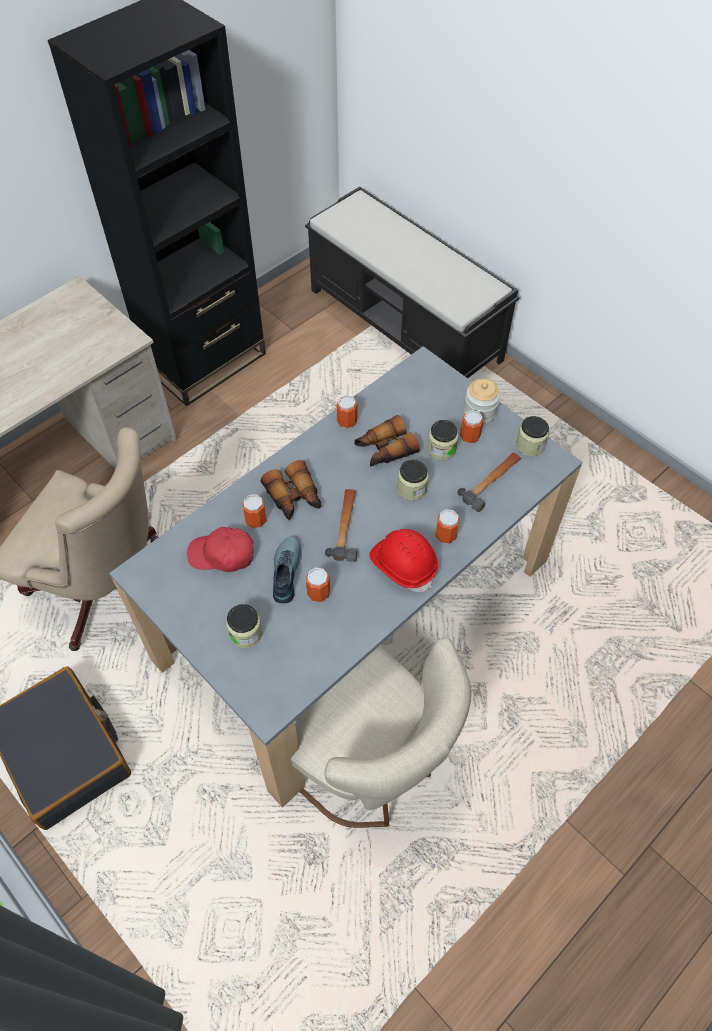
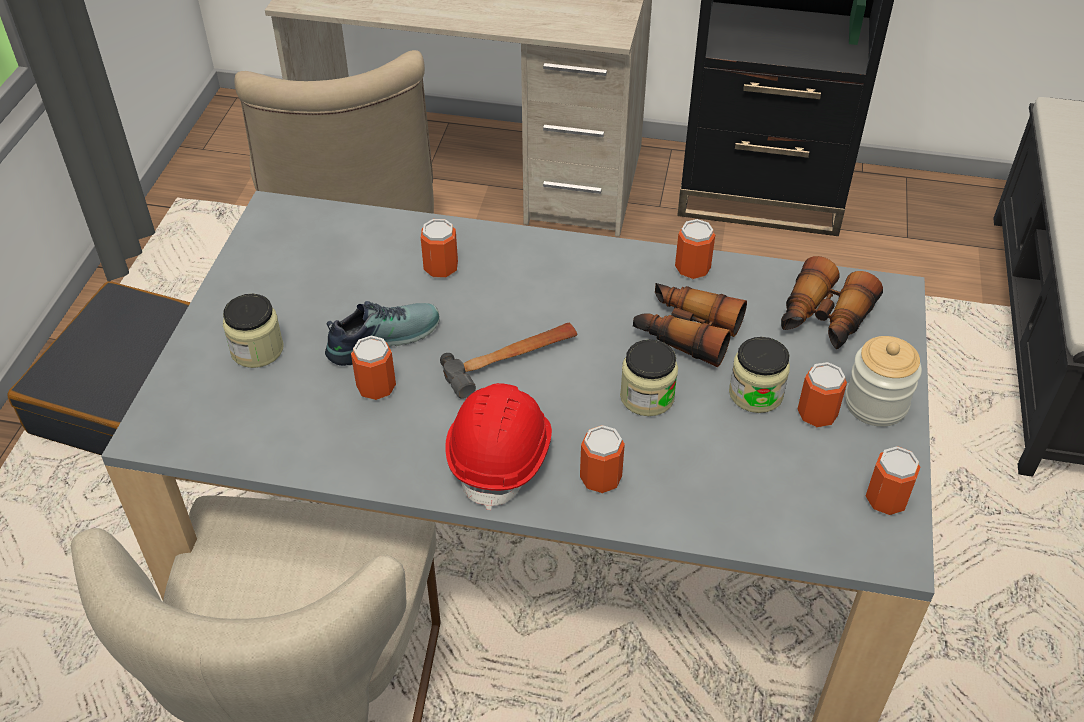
camera: 55 degrees right, 10 degrees down
red cap [187,527,254,572] -> none
binoculars [261,460,321,520] -> binoculars moved to [781,256,883,349]
hammer [458,453,521,512] -> none
jar [516,416,549,456] -> can [865,446,921,516]

